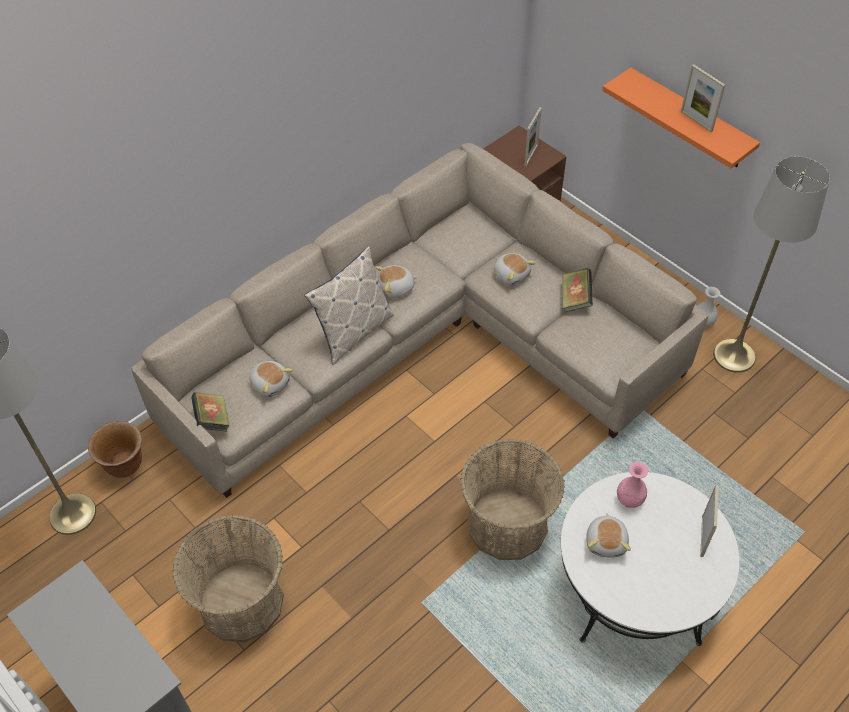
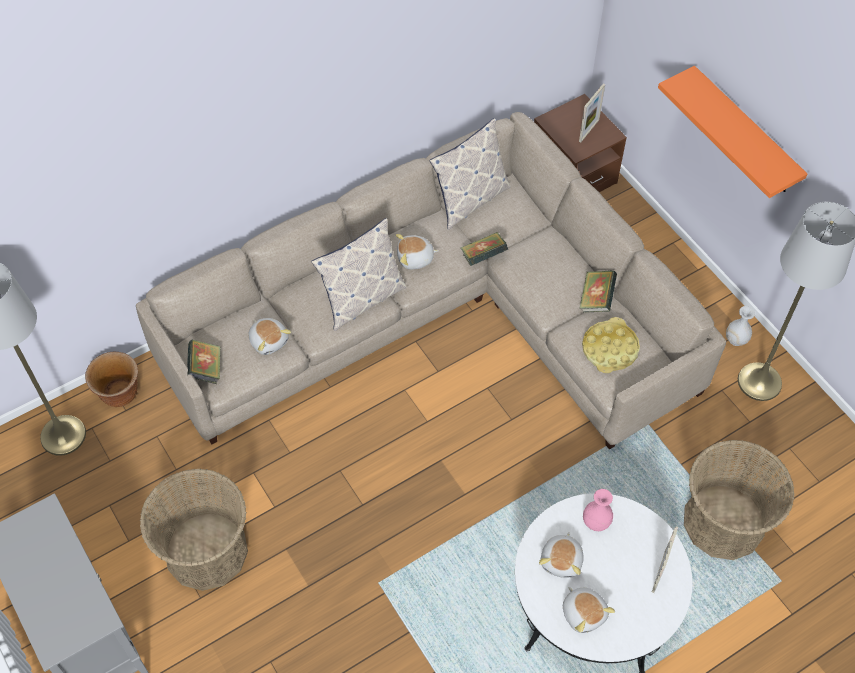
camera: 10 degrees right, 5 degrees up
basket [460,439,565,560] -> basket moved to [684,440,795,560]
plush toy [494,253,536,286] -> plush toy moved to [563,587,615,633]
picture frame [681,64,725,132] -> none
none -> pillow [429,118,511,230]
none -> book [461,232,508,266]
none -> yellow tray [582,317,640,373]

